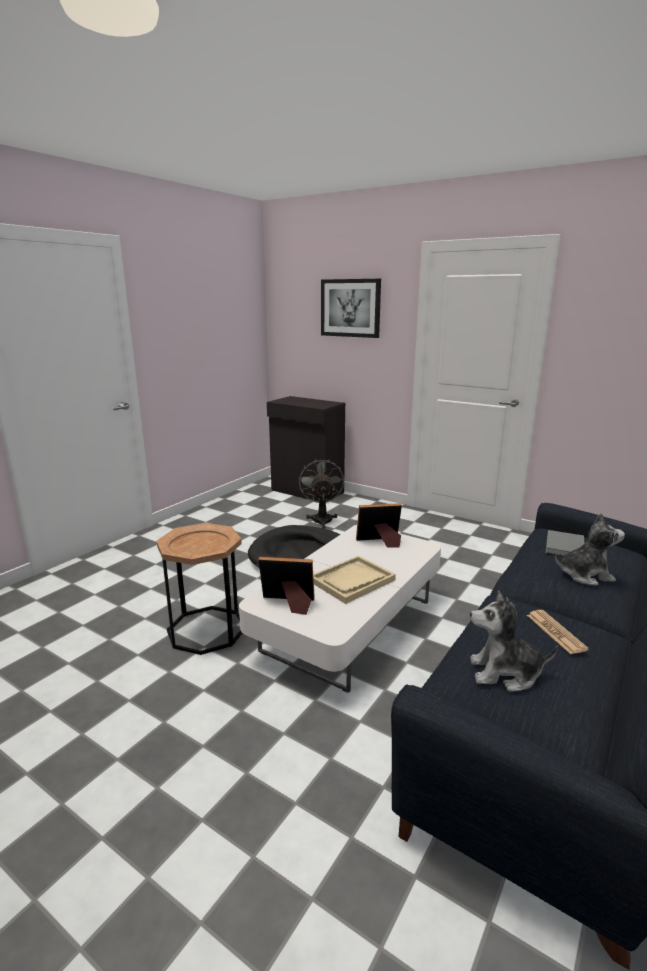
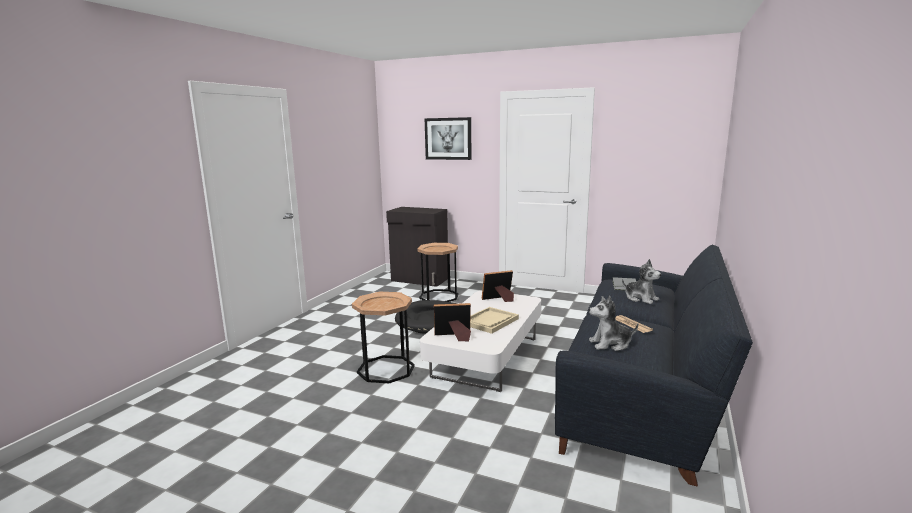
camera: 10 degrees left, 5 degrees down
grey fan [299,458,344,529] -> brown side table [418,243,459,302]
plush toy [555,513,625,585] -> plush toy turned 60 degrees clockwise [622,259,661,304]

